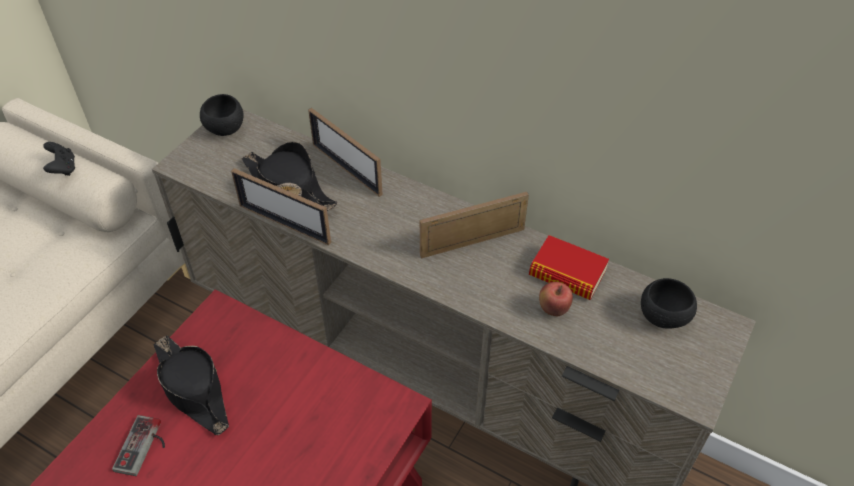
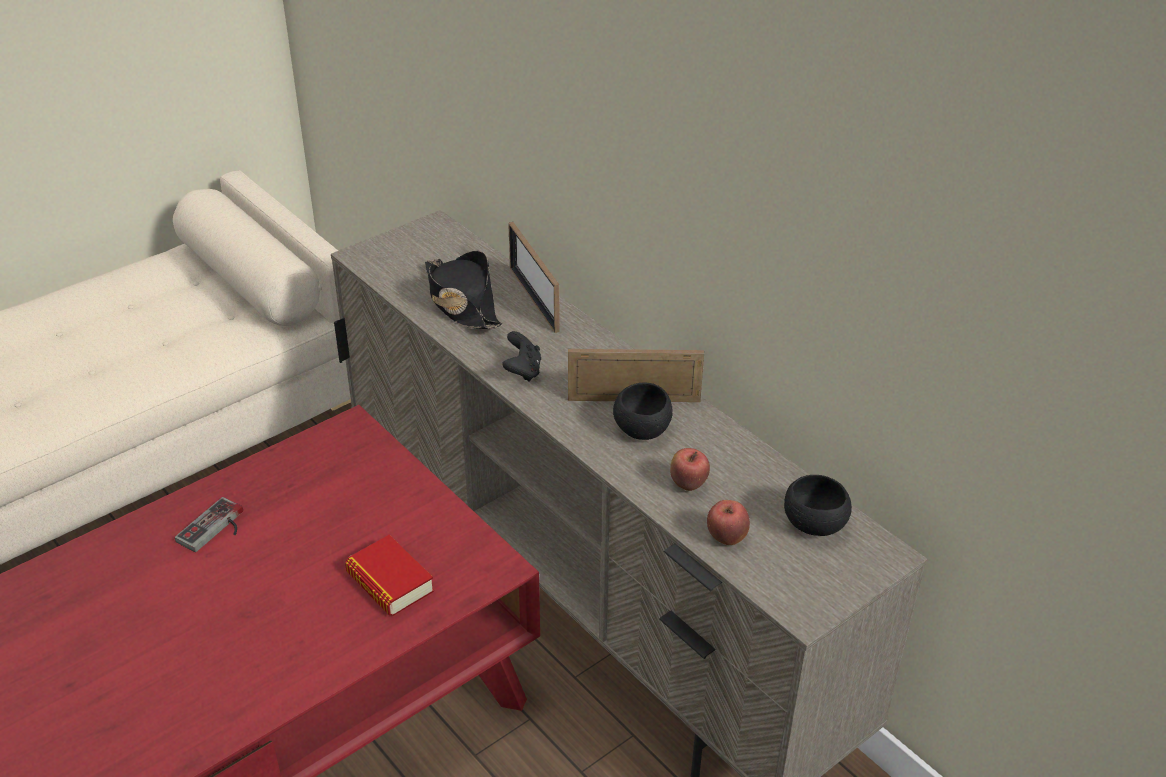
camera: 20 degrees right, 10 degrees down
black game controller [43,142,75,176] -> black game controller moved to [502,331,541,382]
black hat [153,335,229,435] -> none
black bowl [200,94,244,136] -> black bowl moved to [613,383,673,440]
picture frame [231,168,331,245] -> none
book [529,235,609,300] -> book moved to [345,535,434,616]
none -> apple [707,500,750,545]

